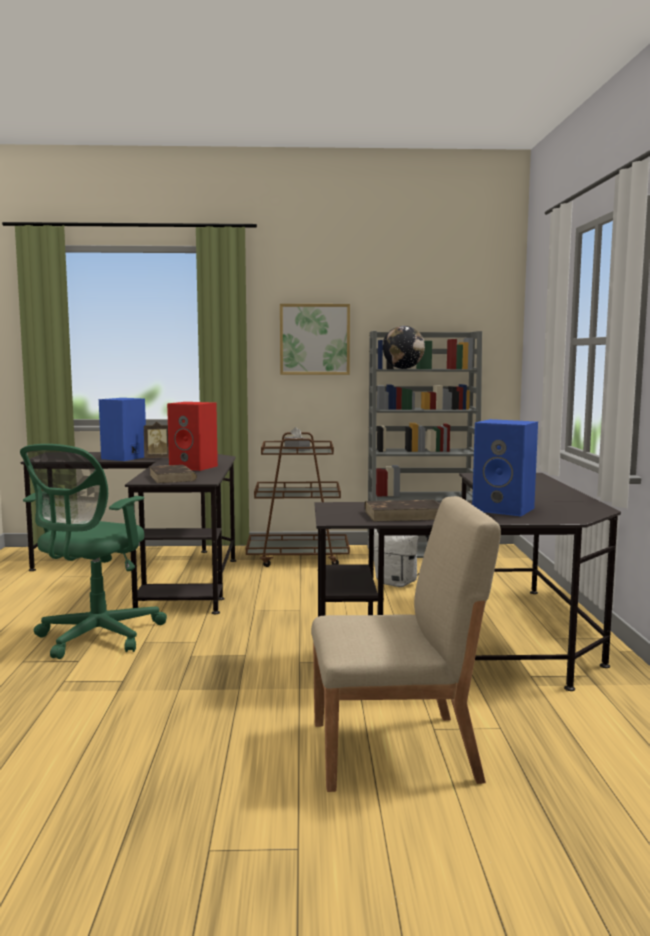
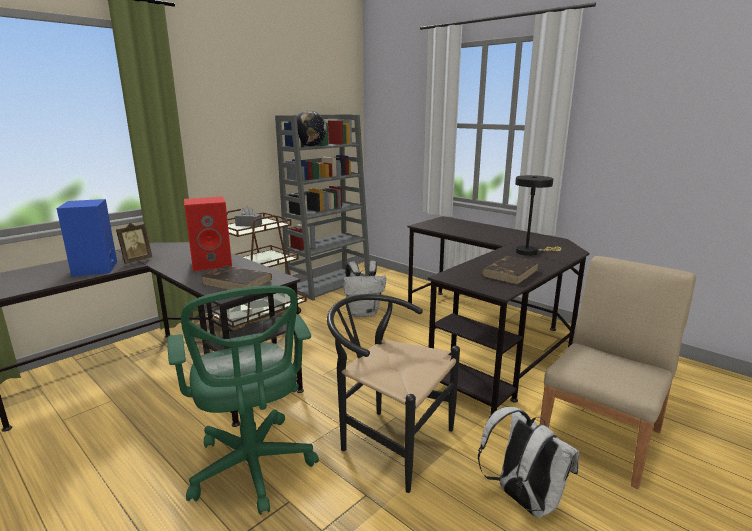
camera: 45 degrees left, 10 degrees up
picture [280,304,350,375] -> none
blue speaker [472,419,538,516] -> black table lamp [515,175,561,256]
none -> black chair [327,294,460,493]
none -> white backpack [478,407,579,518]

